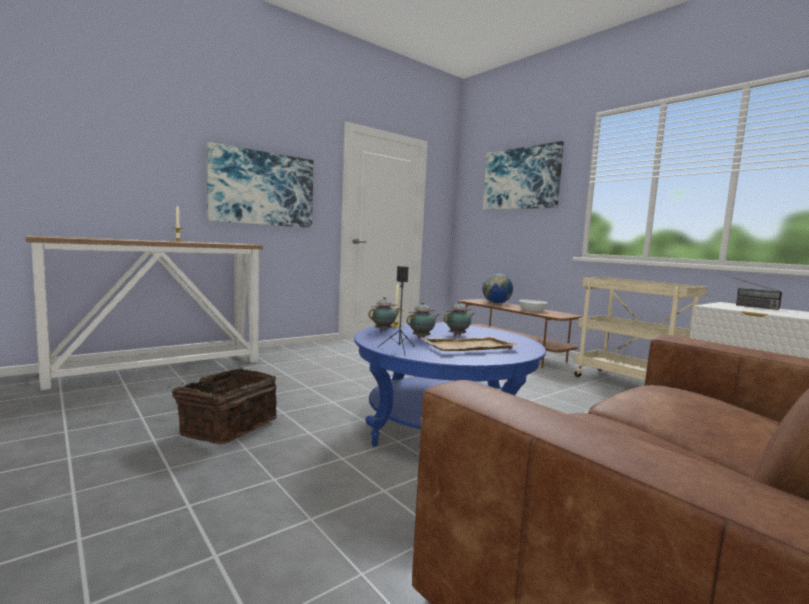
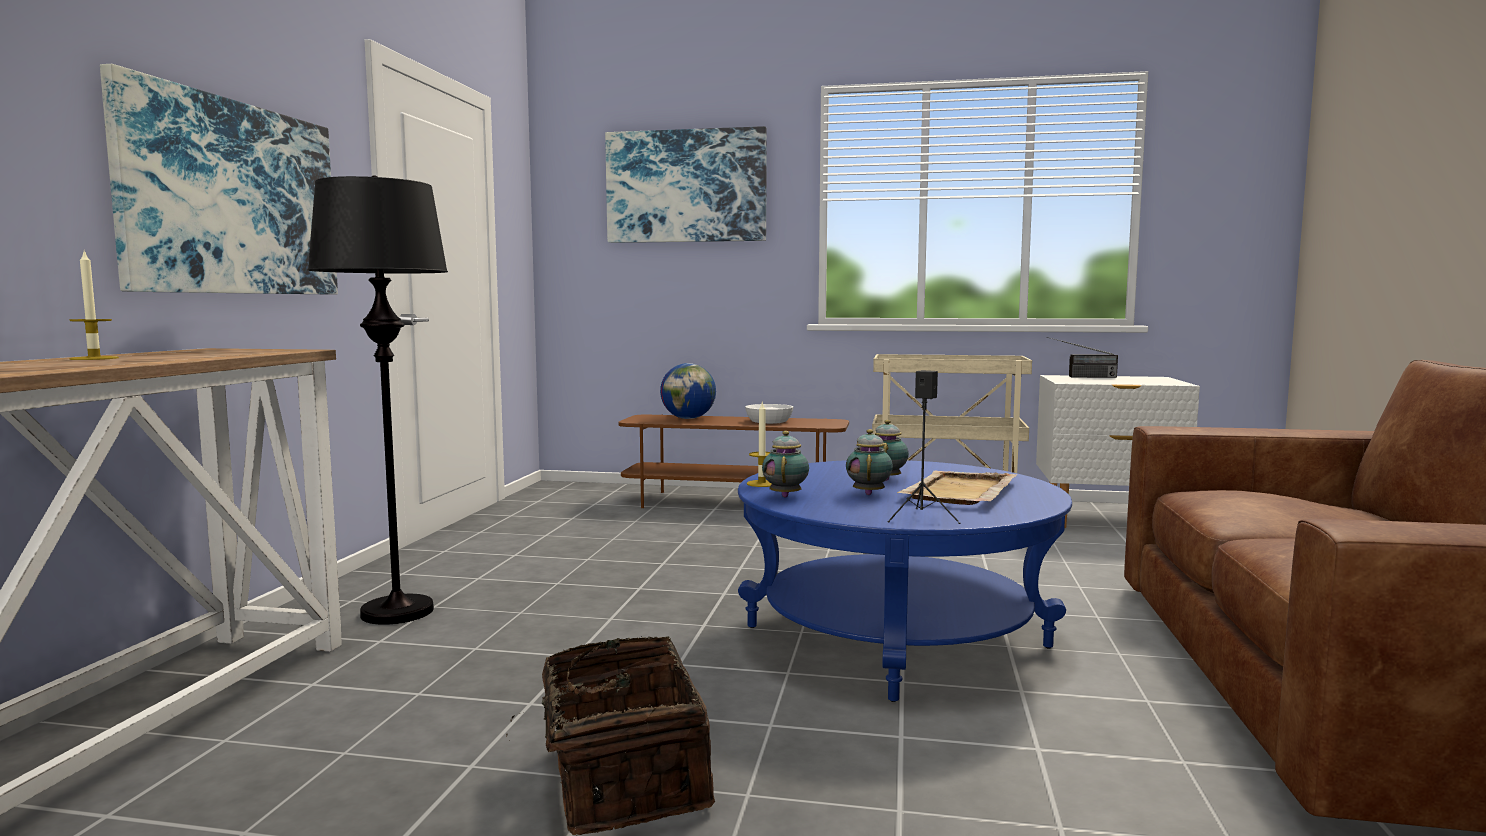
camera: 40 degrees left, 0 degrees up
none -> black floor lamp [307,175,448,625]

